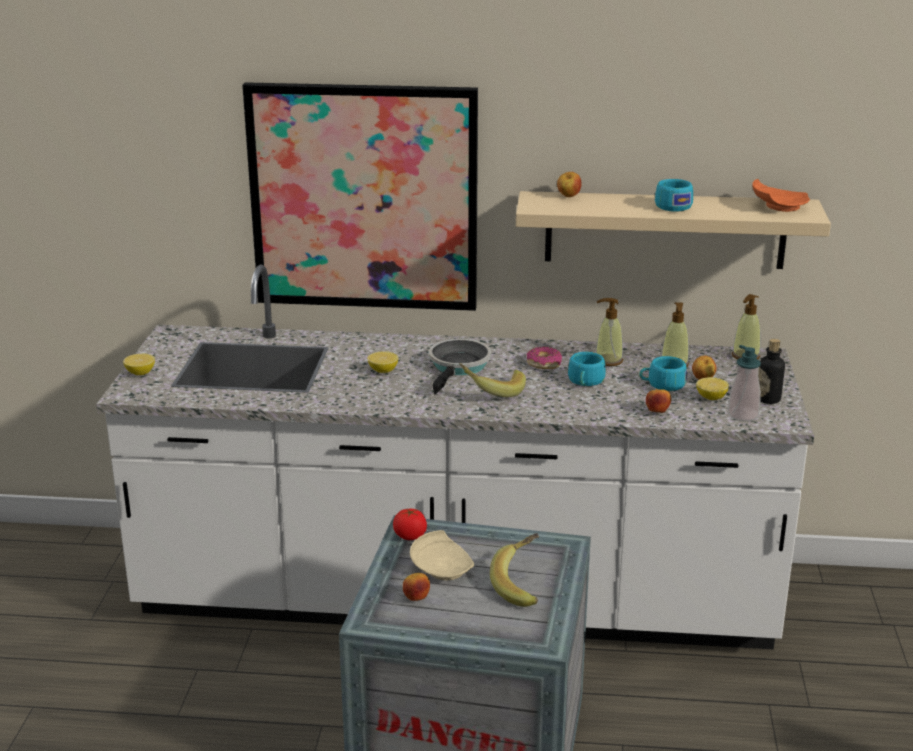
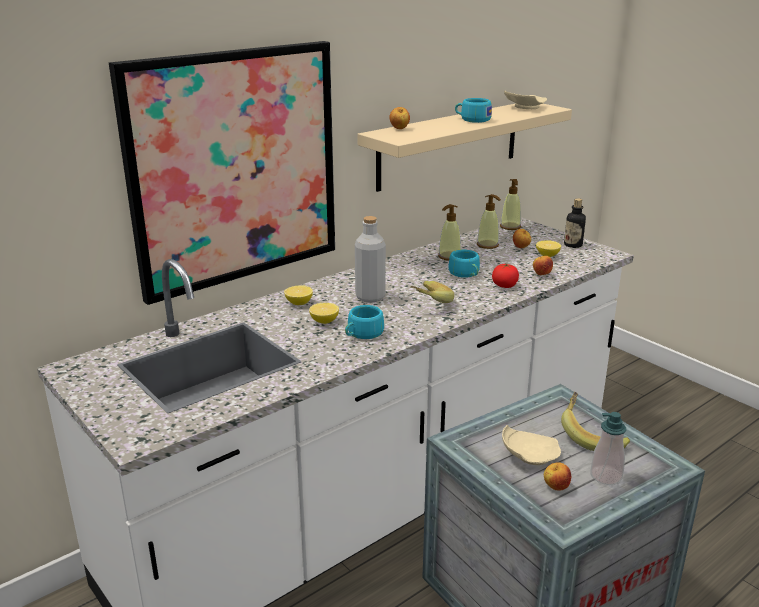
camera: 45 degrees left, 0 degrees up
lemon [123,354,155,375] -> lemon moved to [284,285,313,305]
tomato [393,509,427,540] -> tomato moved to [492,264,519,288]
frying pan [429,339,491,395] -> grey bottle [355,216,386,303]
donut [526,346,562,369] -> none
turquoise cup [639,356,687,391] -> turquoise cup moved to [345,305,384,339]
soap dispenser [728,345,761,421] -> soap dispenser moved to [590,412,626,485]
orange plate [752,179,810,212] -> beige plate [504,90,547,109]

